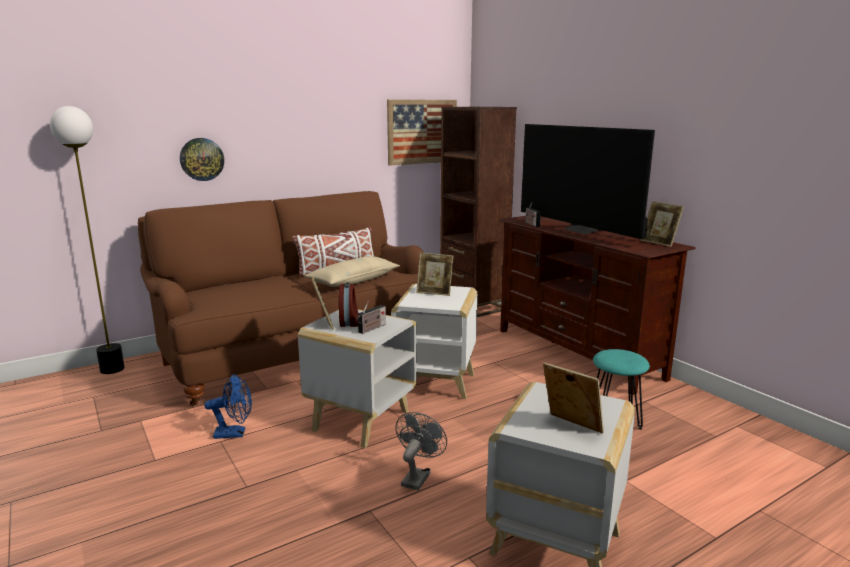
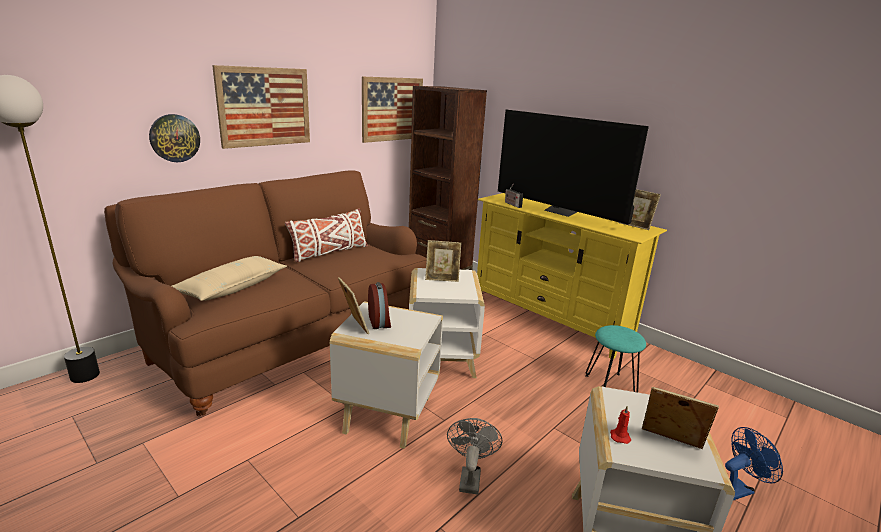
camera: 15 degrees left, 5 degrees up
blue fan [204,374,252,439] -> blue fan moved to [725,427,783,500]
beige pillow [304,256,400,287] -> beige pillow moved to [172,256,287,301]
radio [356,301,386,334] -> none
brown tv stand [498,216,696,395] -> yellow tv stand [477,193,667,358]
none -> picture [212,65,310,149]
none -> red candle [610,406,631,444]

